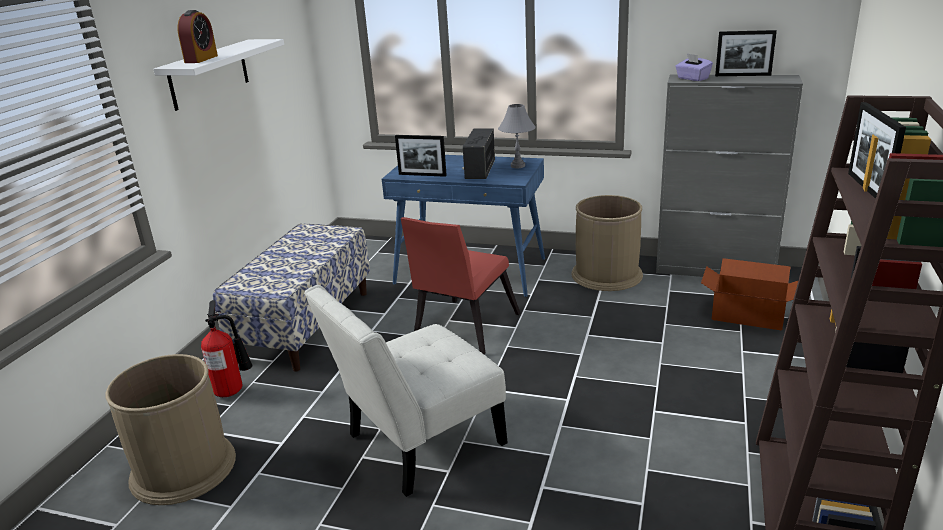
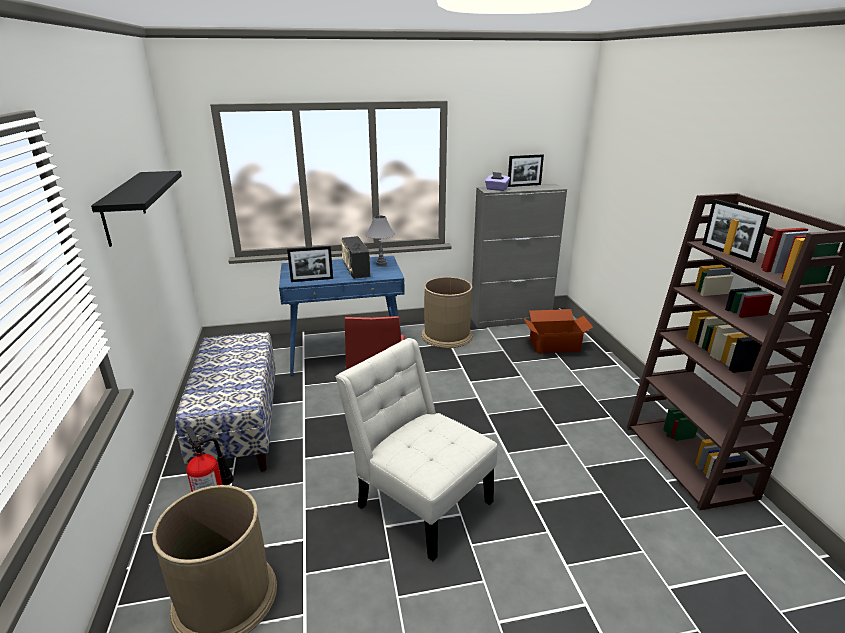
camera: 30 degrees left, 0 degrees up
white shelf [153,39,284,111] -> black shelf [91,171,182,247]
alarm clock [178,10,218,63] -> none
white chair [304,285,508,497] -> white chair turned 105 degrees clockwise [336,338,497,561]

